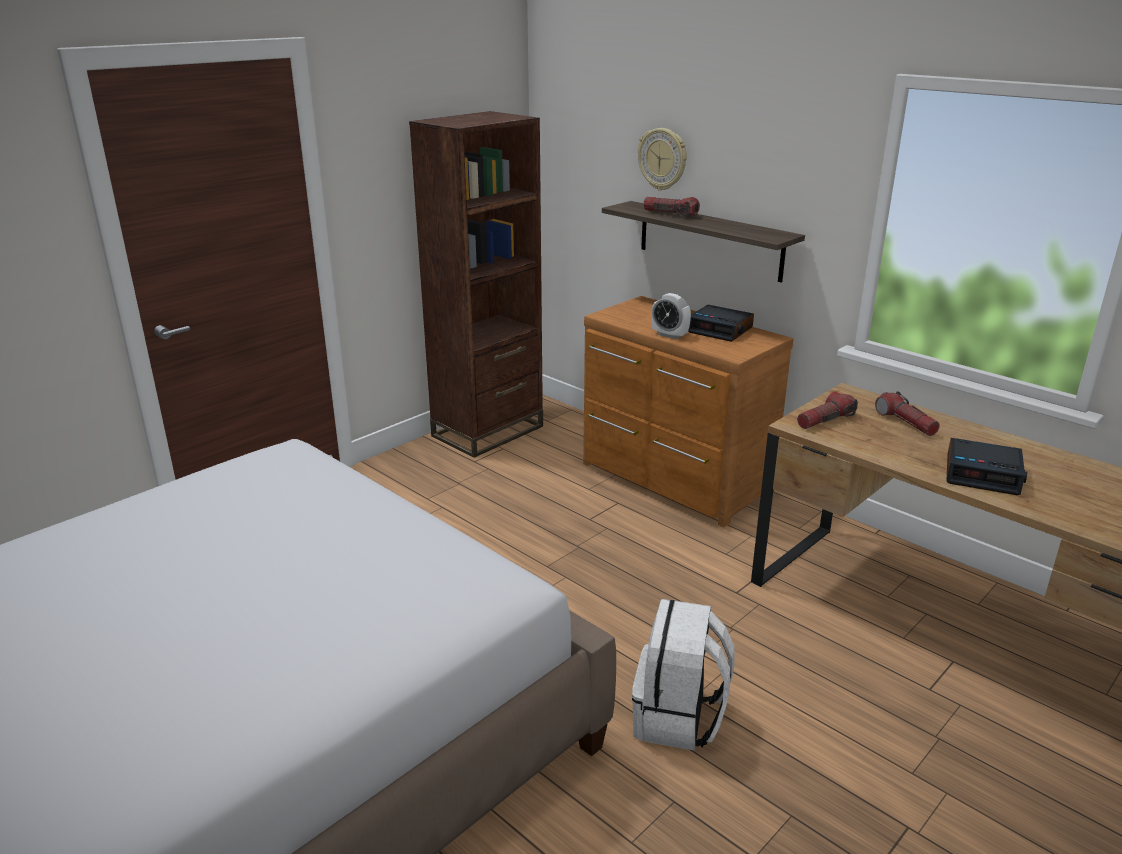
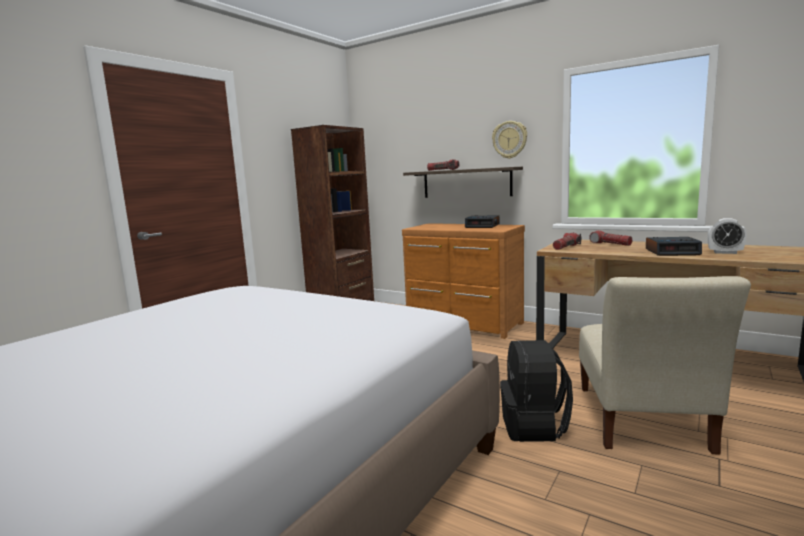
camera: 10 degrees left, 15 degrees down
white backpack [632,599,735,751] -> black backpack [500,340,573,442]
wall clock [638,128,687,191] -> wall clock moved to [492,121,527,159]
alarm clock [651,293,691,339] -> alarm clock moved to [708,218,747,254]
none -> beige chair [579,276,751,455]

